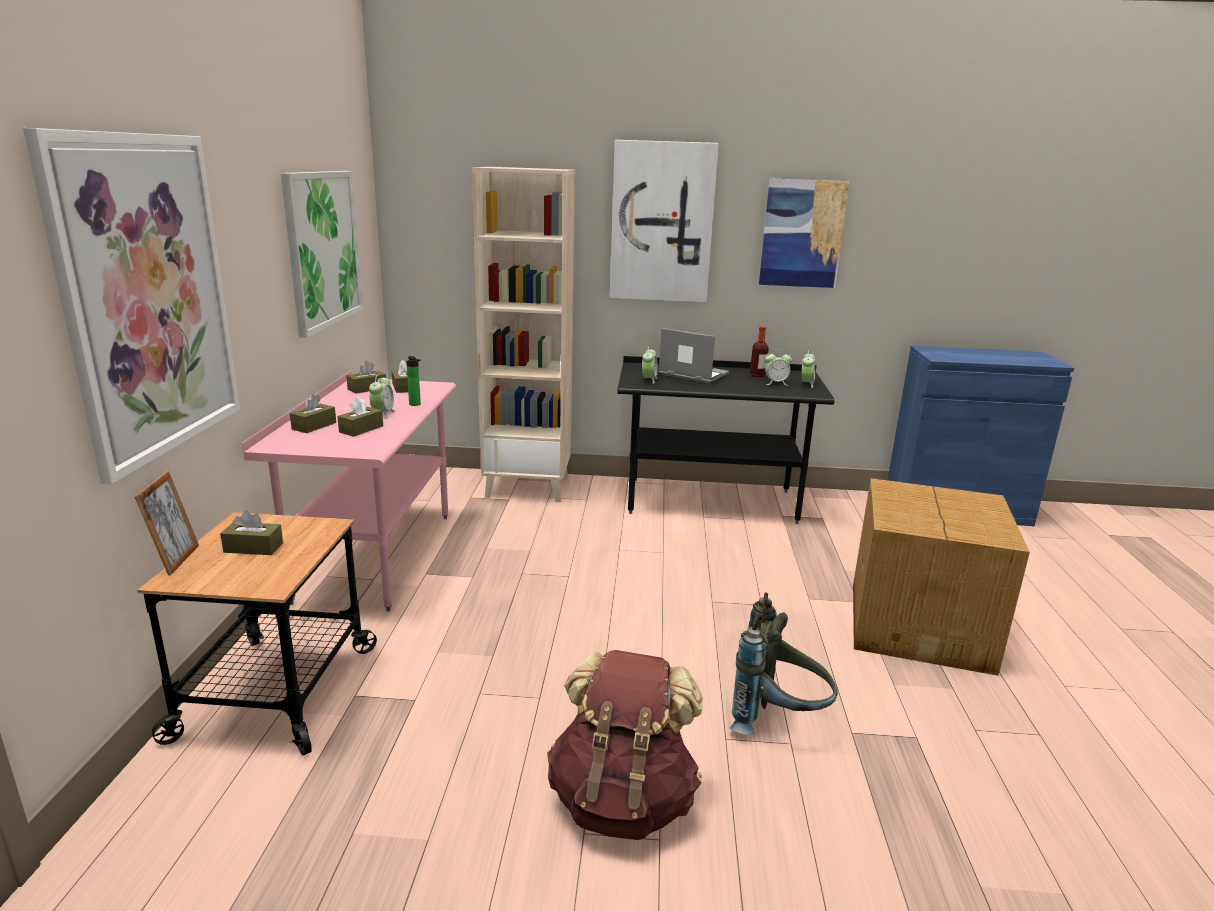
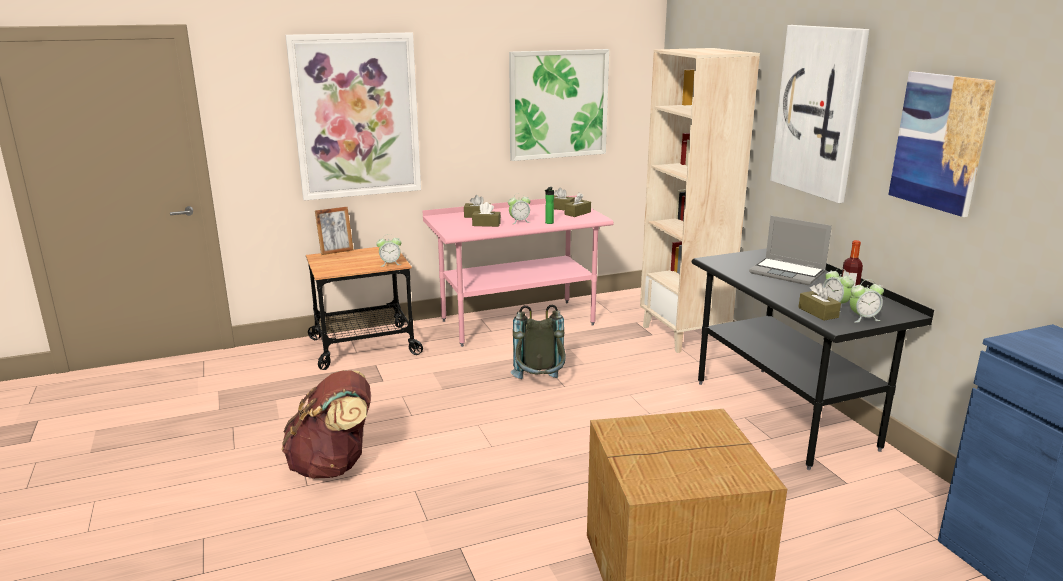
camera: 65 degrees right, 0 degrees up
brown tissue box [220,510,283,555] -> brown tissue box moved to [798,283,841,321]
alarm clock [642,346,658,384] -> alarm clock moved to [376,234,402,267]
laptop [658,328,729,383] -> laptop turned 120 degrees clockwise [749,216,832,285]
grey backpack [730,592,838,735] -> grey backpack moved to [511,305,566,379]

